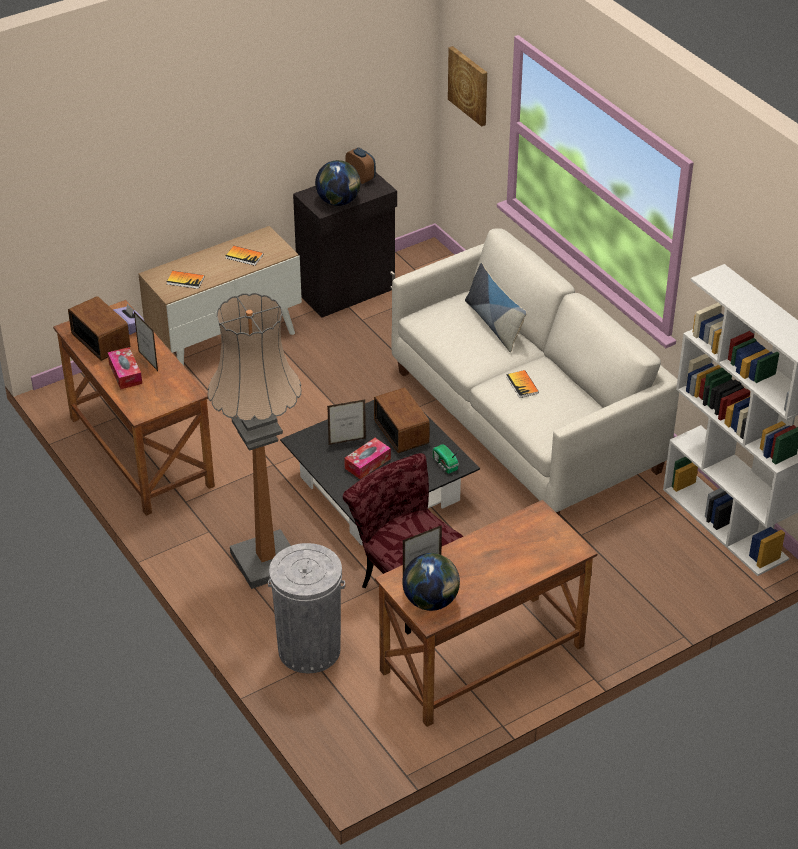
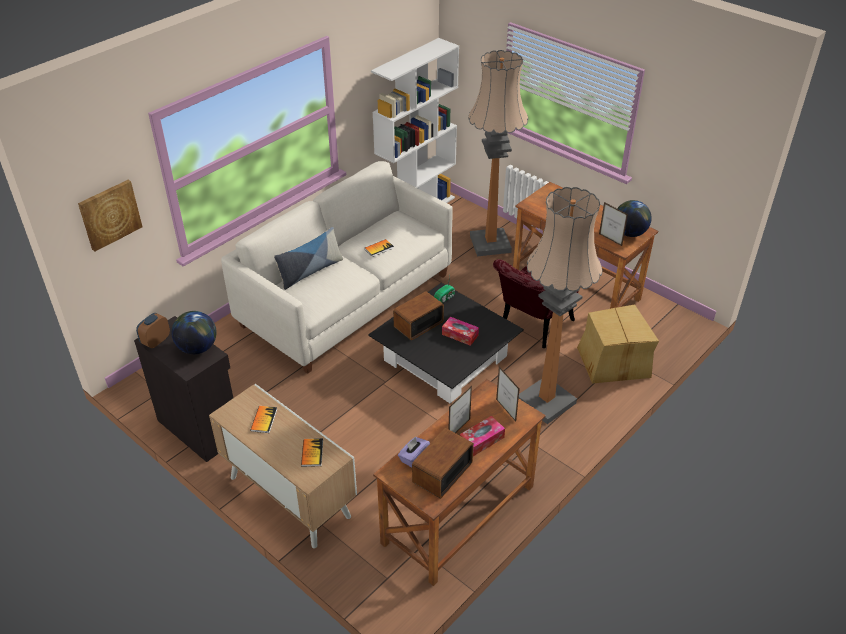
camera: 105 degrees left, 0 degrees up
grey trash can [268,543,345,673] -> cardboard box [577,305,659,384]
picture frame [327,399,366,445] -> picture frame moved to [496,367,519,422]
none -> floor lamp [468,50,528,256]

